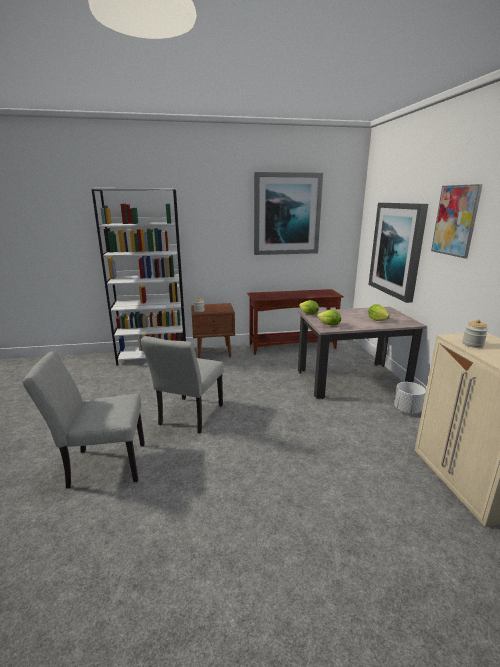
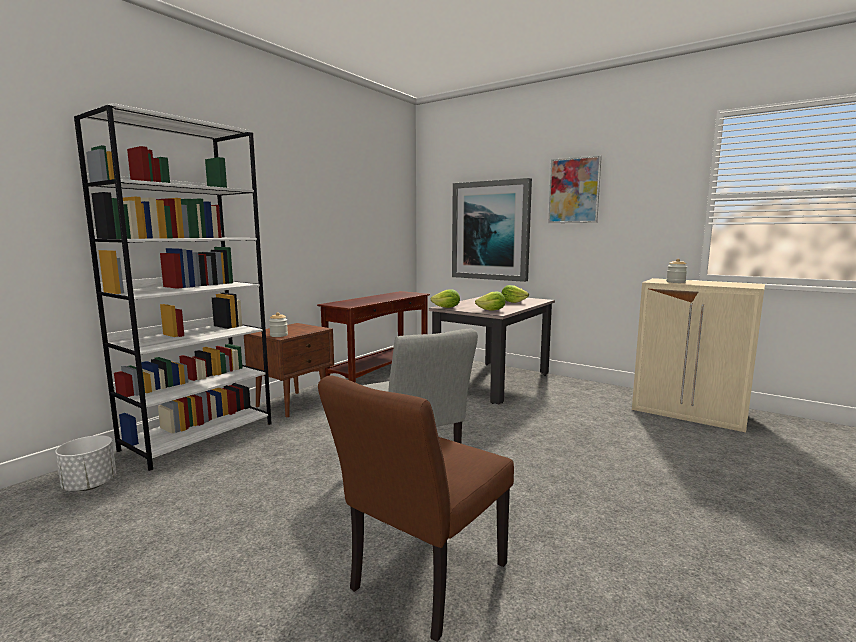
camera: 45 degrees left, 10 degrees down
grey chair [22,351,145,488] -> brown chair [318,375,514,642]
picture [254,172,323,255] -> none
white planter [394,382,426,414] -> white planter moved to [55,435,116,491]

